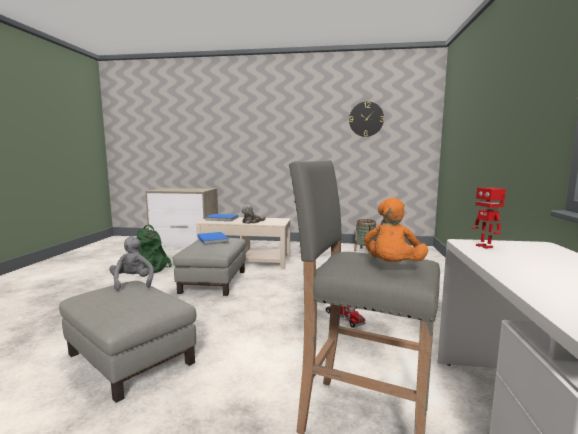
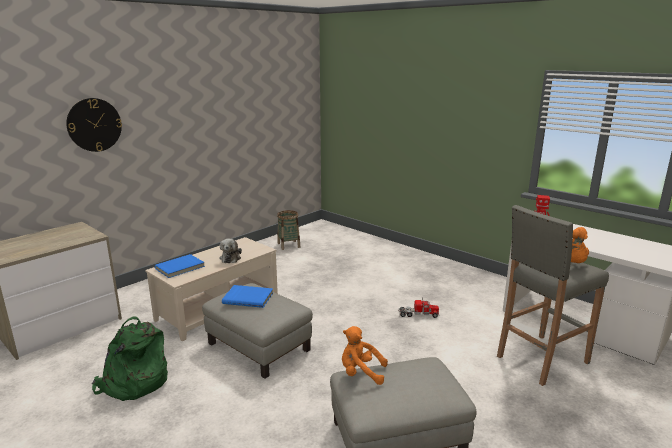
camera: 55 degrees left, 10 degrees up
grey plush toy [109,236,154,290] -> orange plush toy [342,326,388,385]
wall clock [349,101,384,137] -> wall clock moved to [66,98,122,152]

